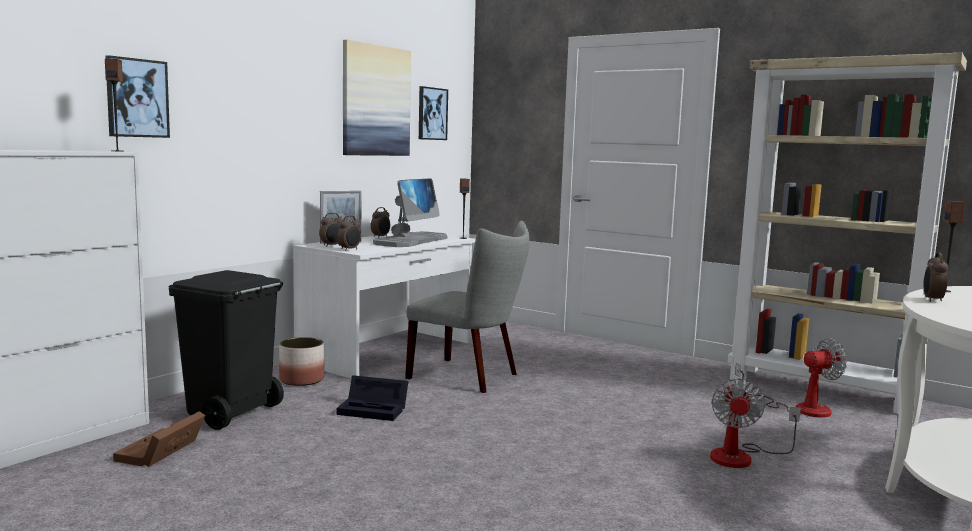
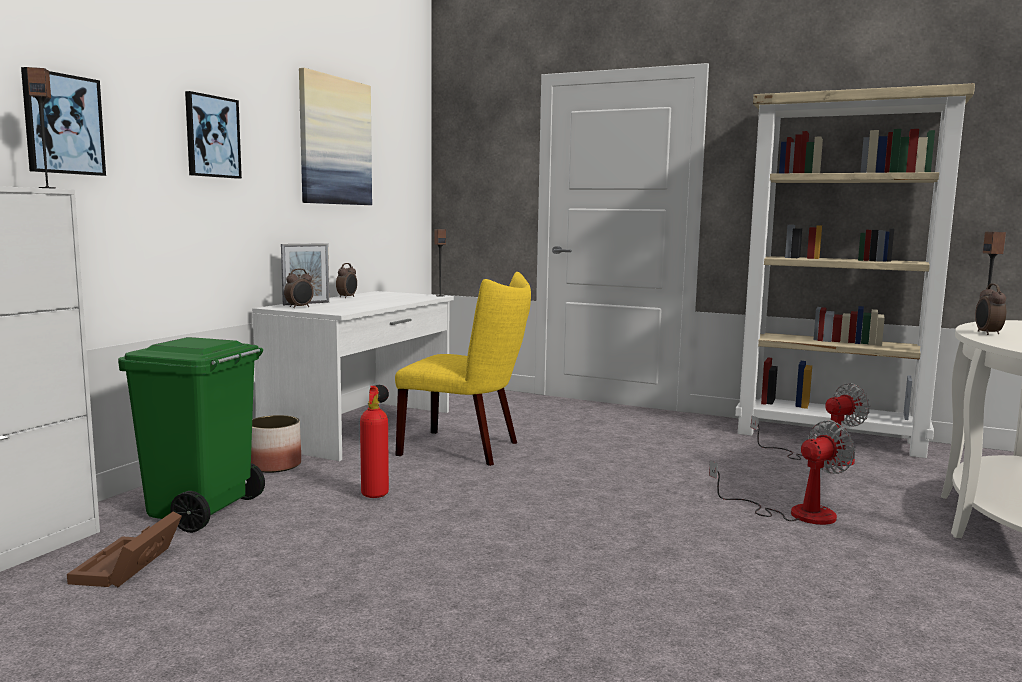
camera: 10 degrees left, 0 degrees up
black trash can [169,270,284,430] -> green trash can [118,337,265,533]
alarm clock [337,215,361,251] -> none
black storage box [337,375,408,421] -> fire extinguisher [360,385,389,498]
monitor [373,178,447,247] -> none
grey chair [405,221,529,393] -> yellow chair [395,272,531,466]
picture [419,86,448,140] -> picture moved to [185,91,242,179]
fan [710,378,801,468] -> fan turned 120 degrees counterclockwise [709,421,855,525]

